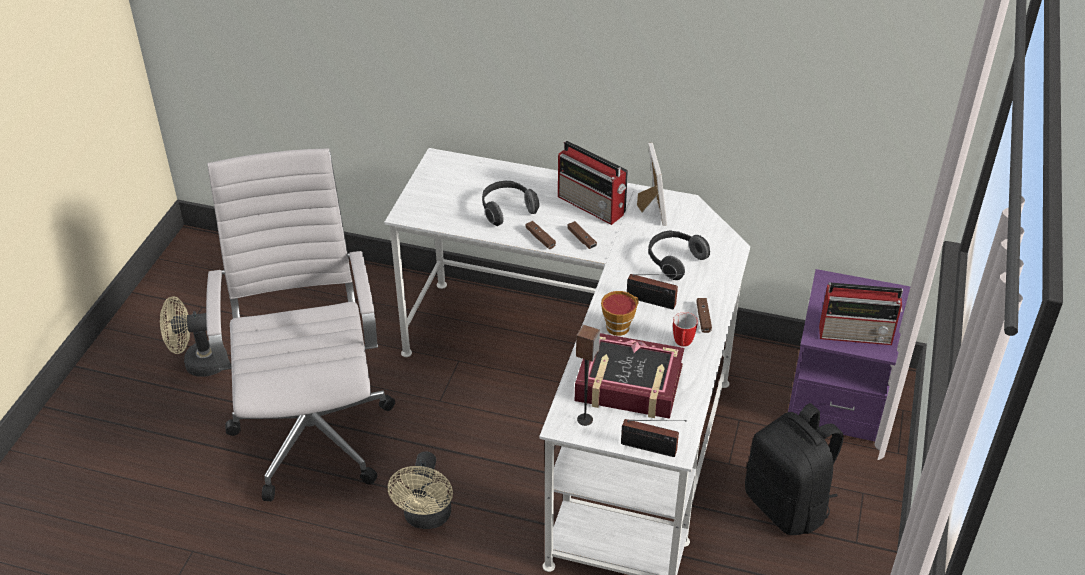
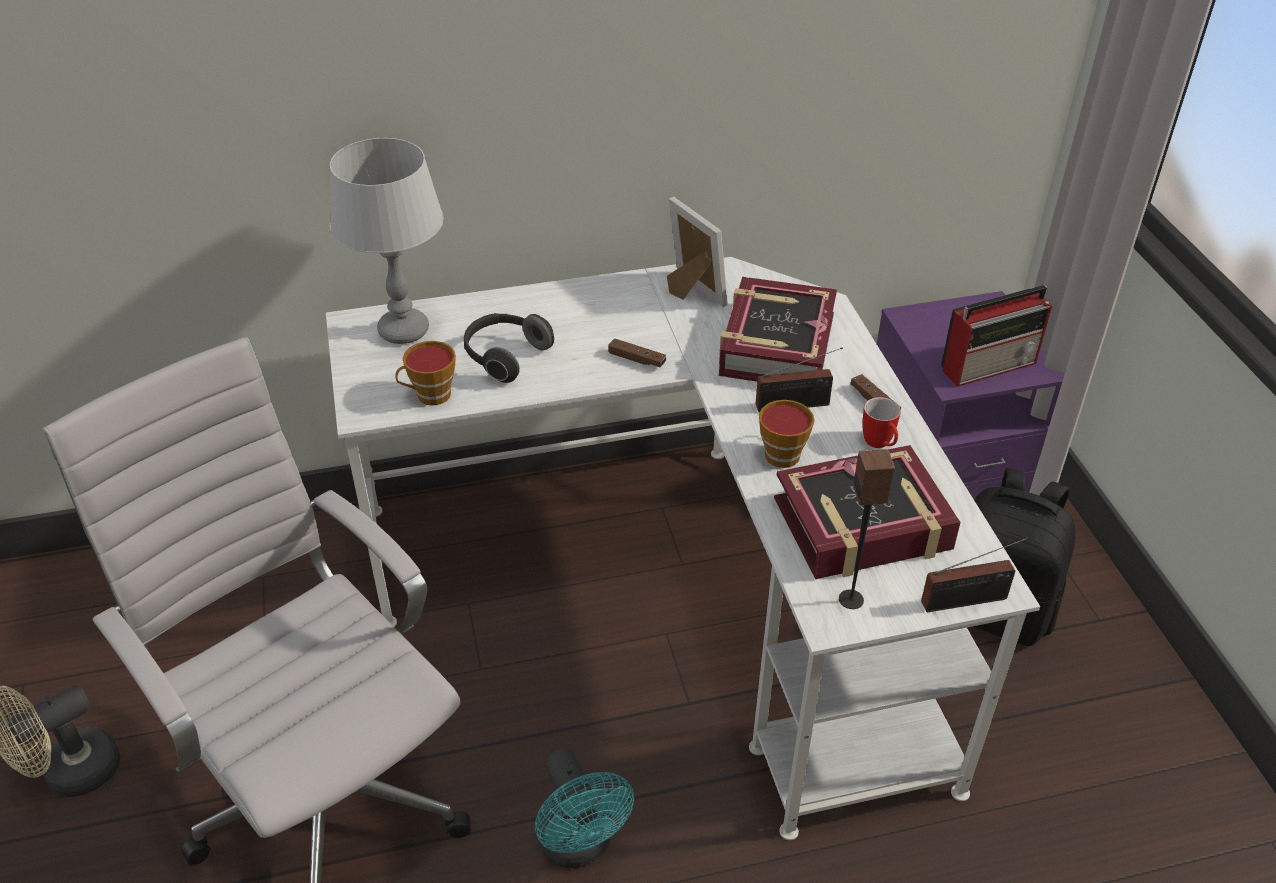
camera: 30 degrees left, 0 degrees up
beige fan [388,451,453,529] -> turquoise fan [535,749,634,868]
brown game controller [525,221,556,249] -> none
radio [558,141,628,225] -> none
headphones [648,230,710,280] -> book [719,277,837,382]
none -> grey table lamp [330,138,444,344]
none -> cup [395,341,456,405]

